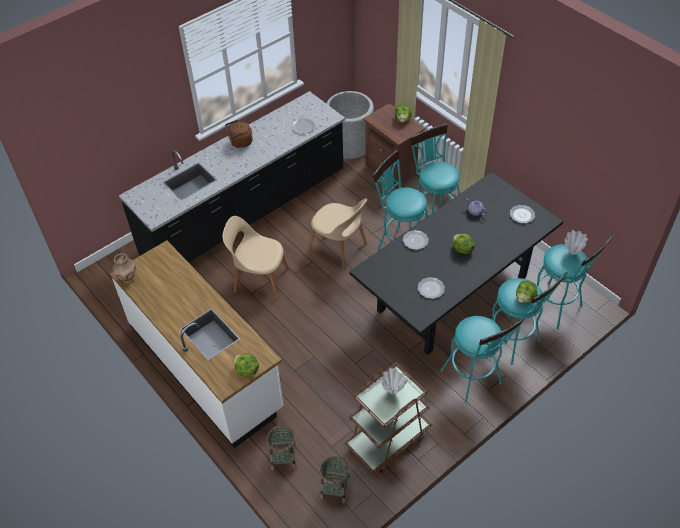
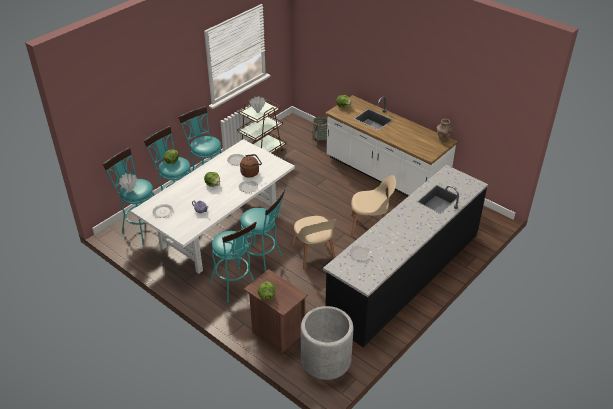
camera: 170 degrees right, 10 degrees down
brown kettle [225,120,253,148] -> brown kettle moved to [240,154,262,178]
beige chair [308,198,367,270] -> beige chair turned 135 degrees counterclockwise [292,216,336,270]
basket [320,456,350,504] -> none
black dining table [350,172,563,355] -> white dining table [131,139,295,274]

